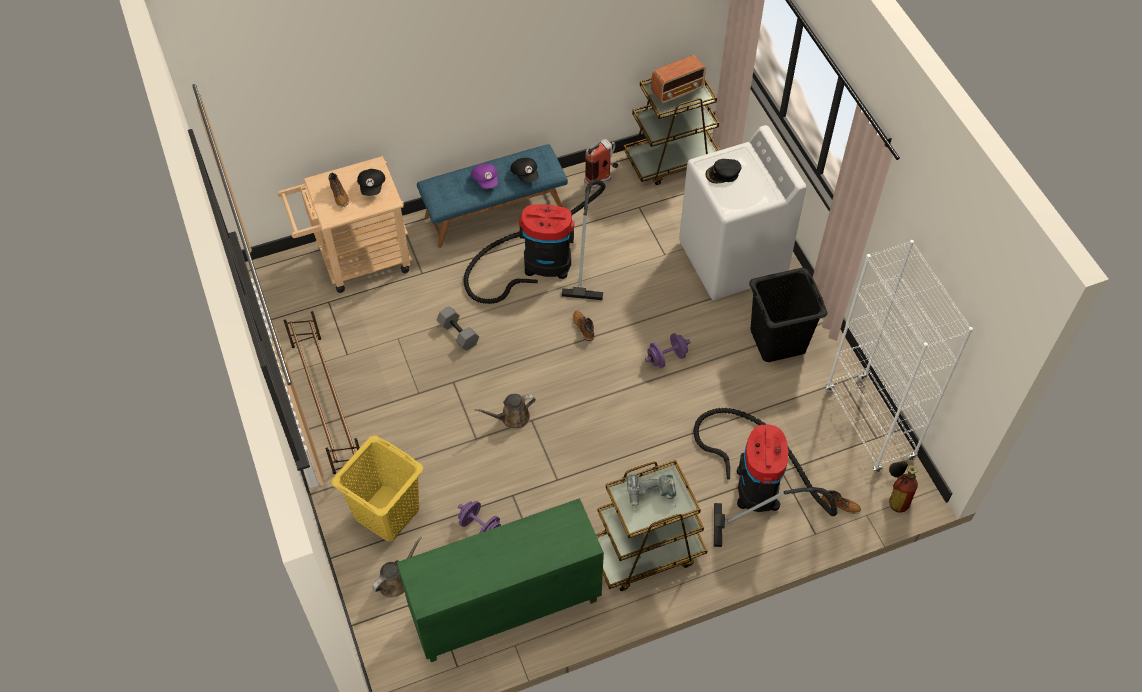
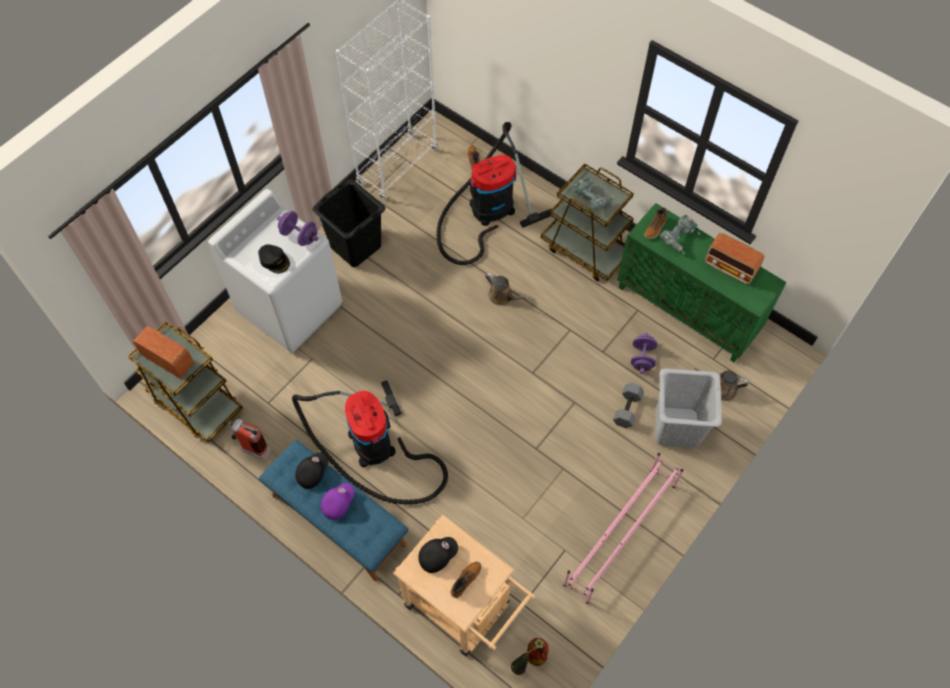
camera: 120 degrees left, 5 degrees up
brown shoe rack [284,311,360,474] -> pink shoe rack [563,453,683,604]
yellow laundry basket [331,435,423,541] -> grey laundry basket [656,368,722,448]
grey dumbbell [437,306,479,351] -> grey dumbbell moved to [613,383,644,428]
brown watering can [475,394,536,428] -> brown watering can moved to [485,273,529,306]
boot [573,311,594,341] -> boot moved to [644,208,667,239]
purple dumbbell [645,333,690,368] -> purple dumbbell moved to [277,211,319,246]
fire extinguisher [889,461,918,513] -> fire extinguisher moved to [511,638,549,675]
none -> power drill [660,215,700,254]
none -> radio [705,233,764,284]

